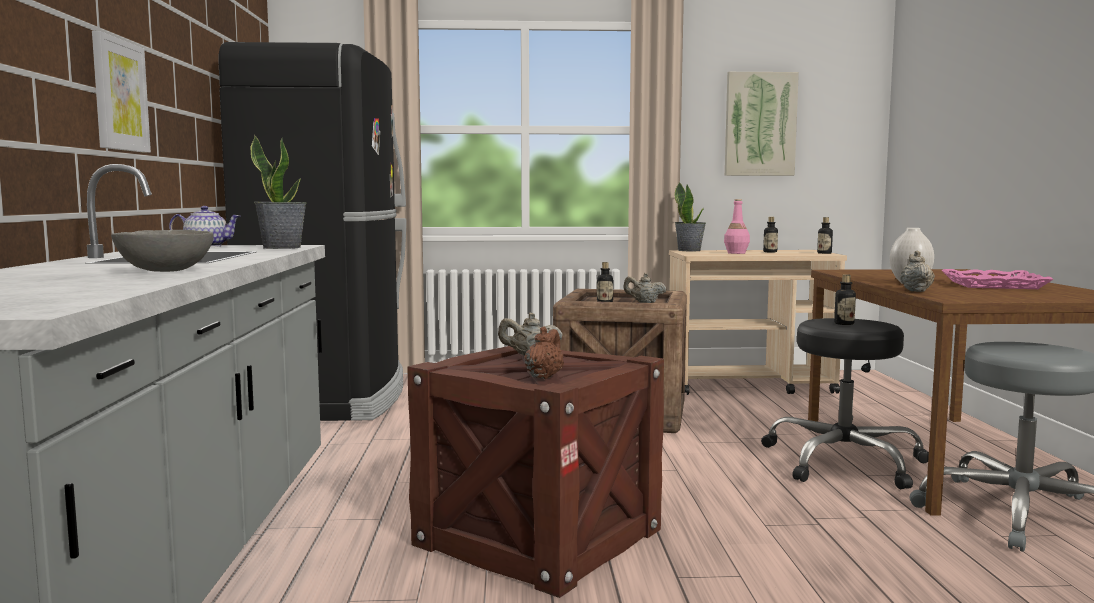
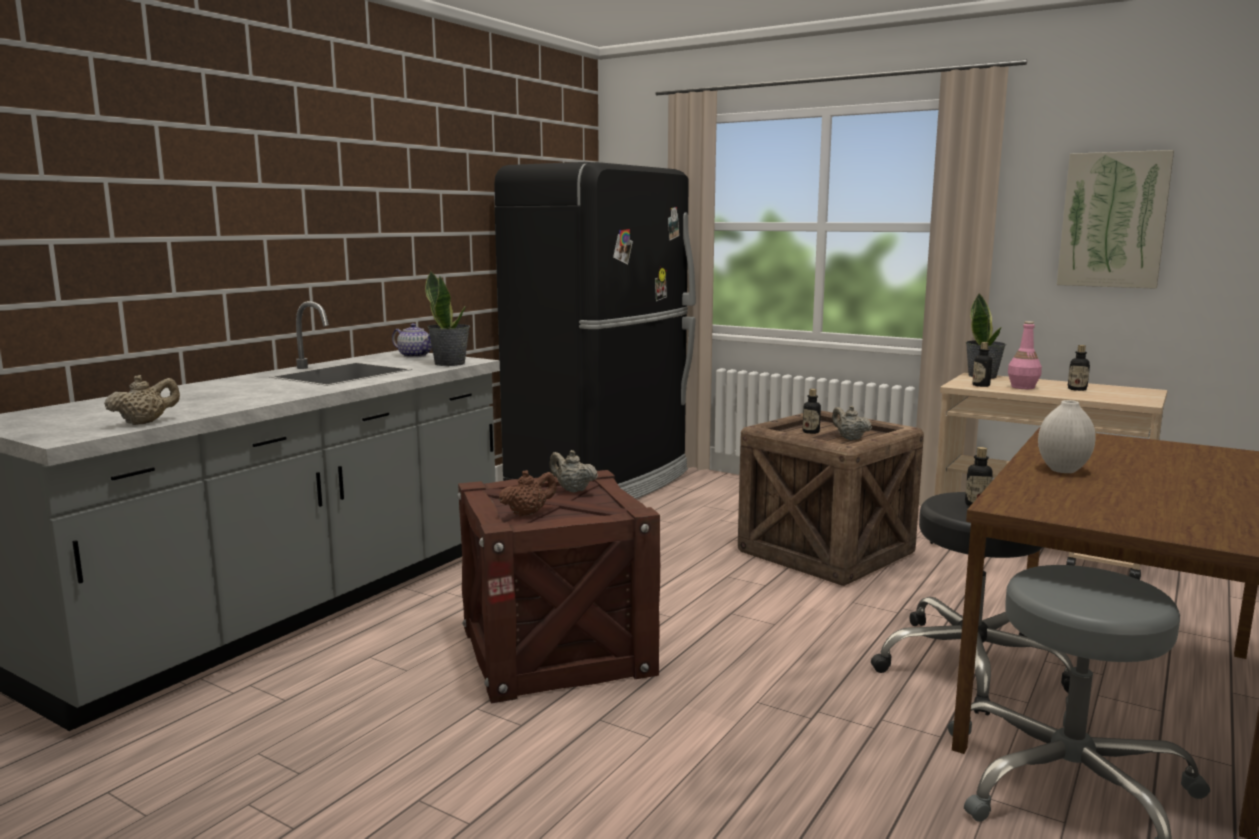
camera: 35 degrees right, 5 degrees up
picture [92,31,151,153] -> none
grey bowl [111,230,213,272] -> none
bottle [817,217,833,254] -> bottle moved to [972,342,992,387]
beige teapot [900,250,935,292] -> beige teapot moved to [104,375,180,425]
pink tray [941,269,1054,289] -> none

